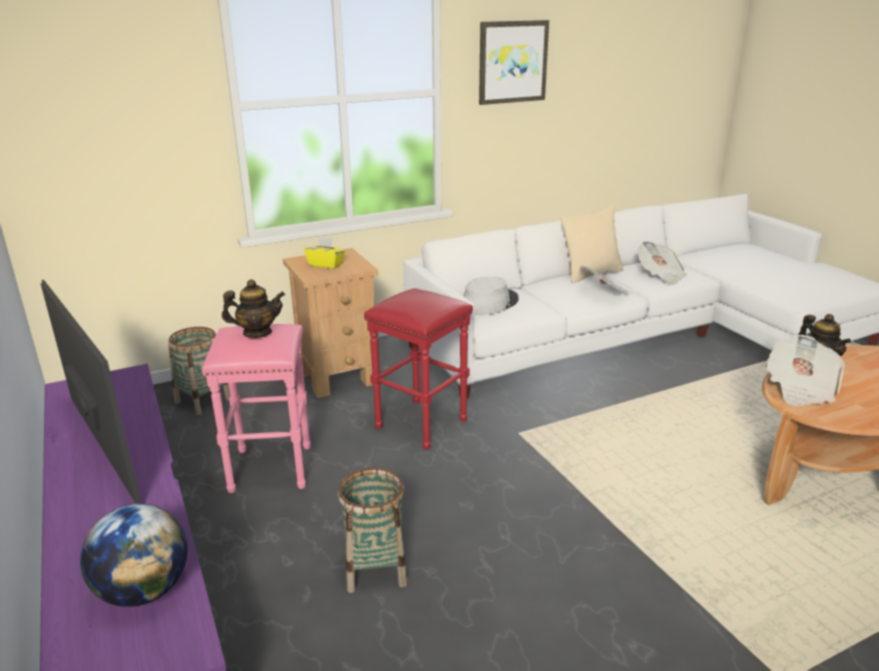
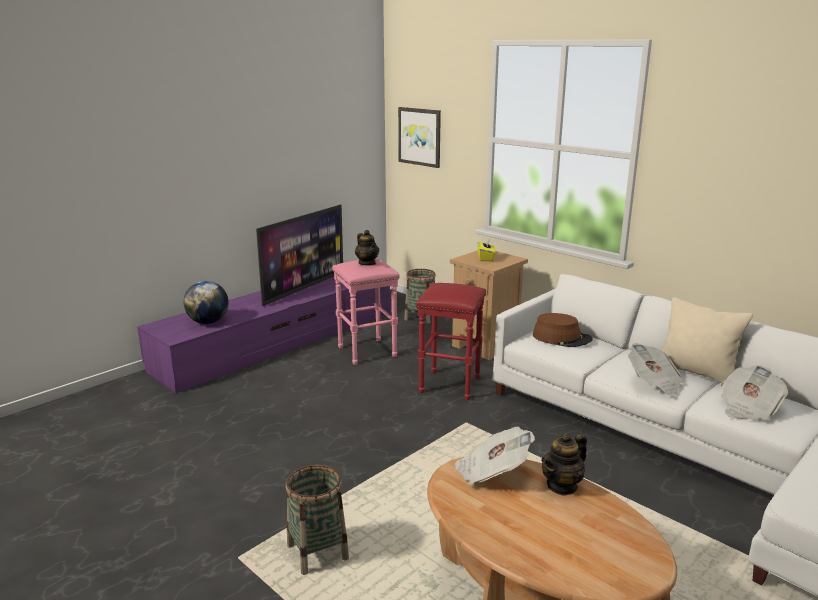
camera: 70 degrees right, 5 degrees down
basket [338,468,407,593] -> basket moved to [286,464,349,575]
grey hat [464,277,519,315] -> brown hat [533,313,593,347]
picture [479,20,549,105] -> picture moved to [398,107,441,168]

